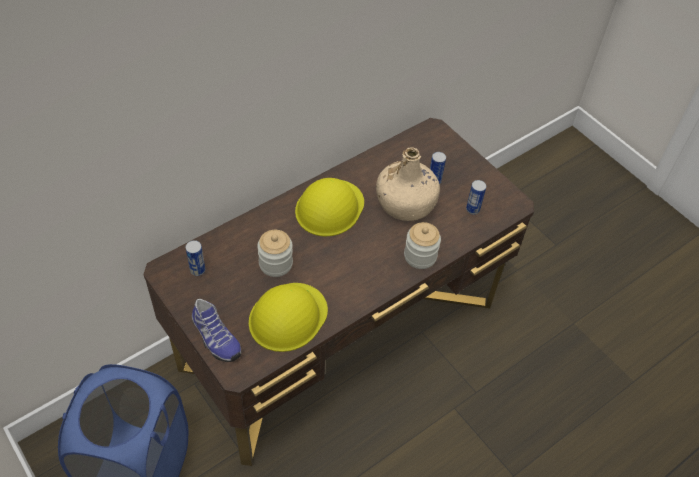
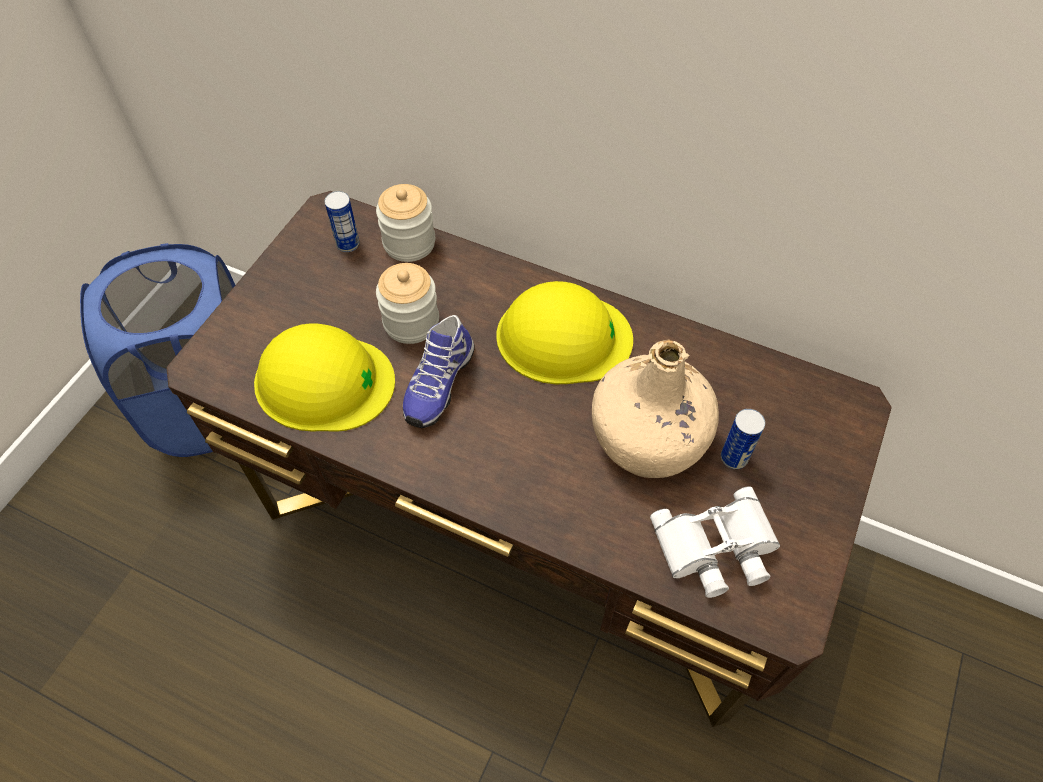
camera: 65 degrees right, 5 degrees up
shoe [192,299,241,362] -> shoe moved to [403,315,475,428]
jar [404,222,441,269] -> jar moved to [376,184,435,262]
can [466,180,486,215] -> white binoculars [650,486,780,598]

